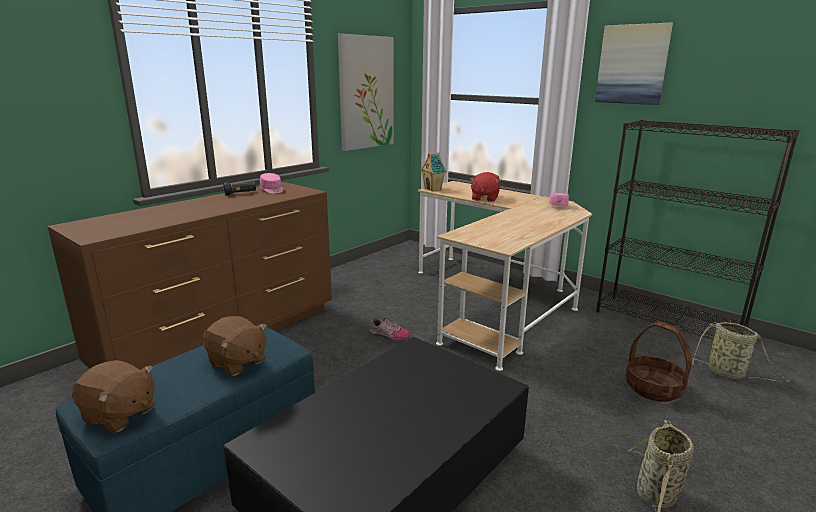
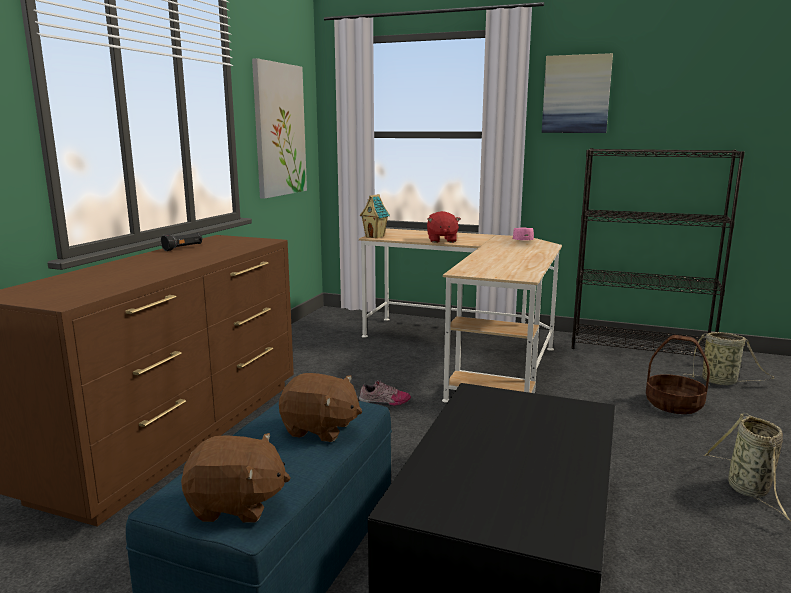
camera: 20 degrees left, 5 degrees down
pink cap [260,173,283,194] -> none

